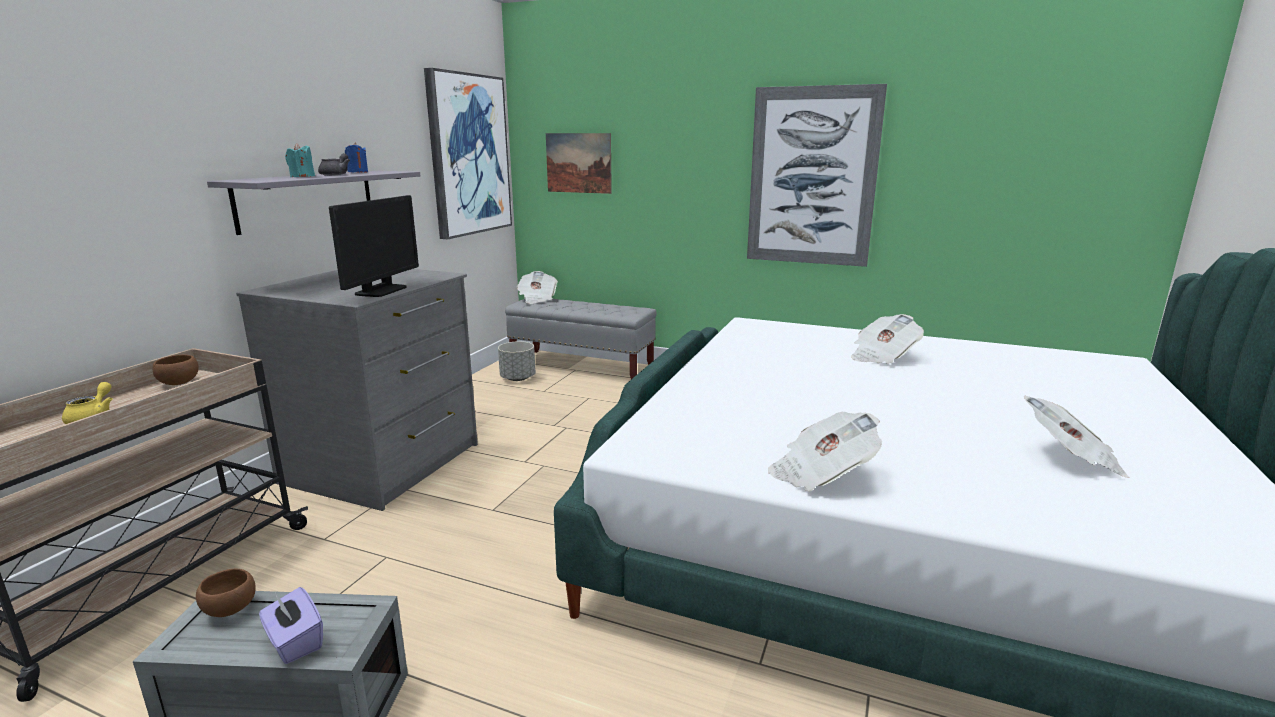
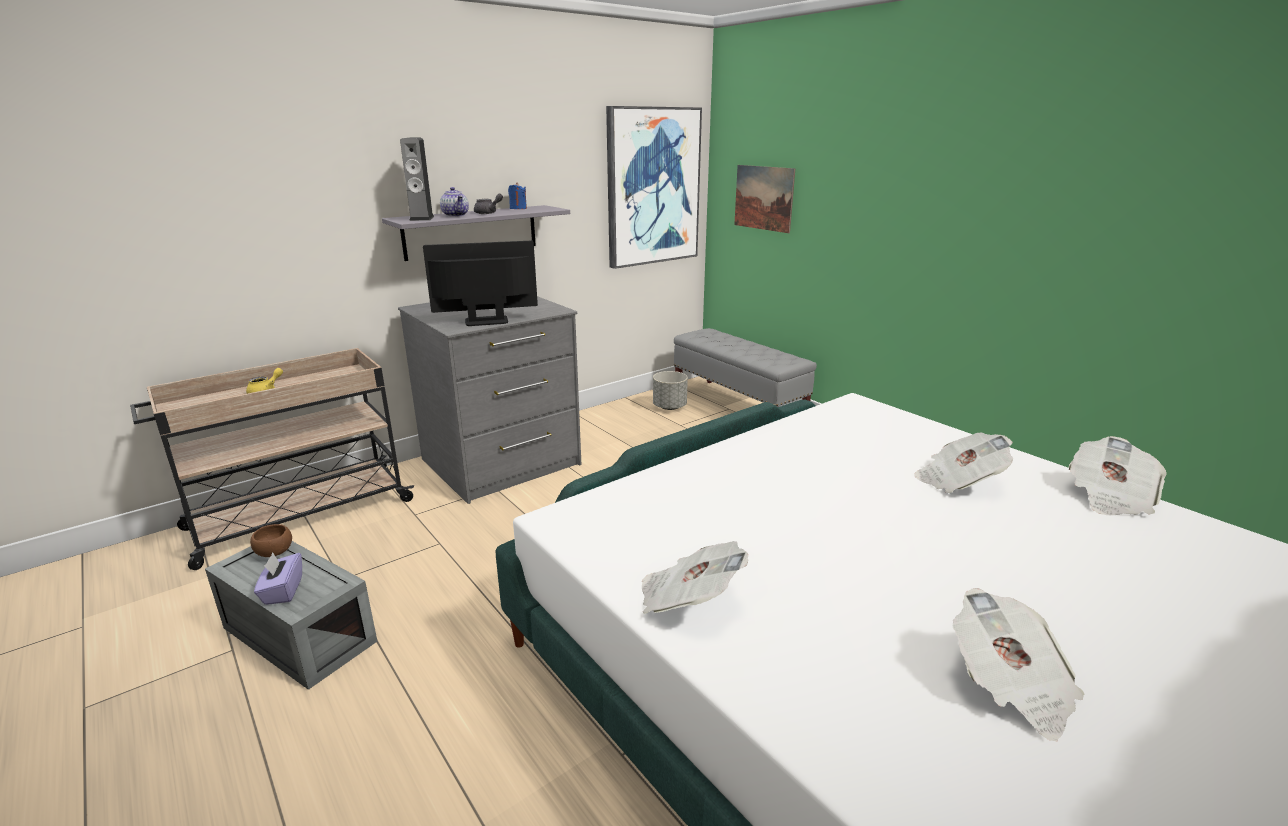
camera: 30 degrees right, 5 degrees up
brown bowl [153,355,199,385] -> none
turquoise candle [285,143,315,177] -> teapot [440,187,469,217]
monitor [329,195,419,297] -> monitor turned 150 degrees counterclockwise [423,241,538,326]
newspaper [517,271,558,304] -> newspaper moved to [1069,436,1167,515]
picture [747,84,887,267] -> none
none -> speaker [400,138,434,221]

